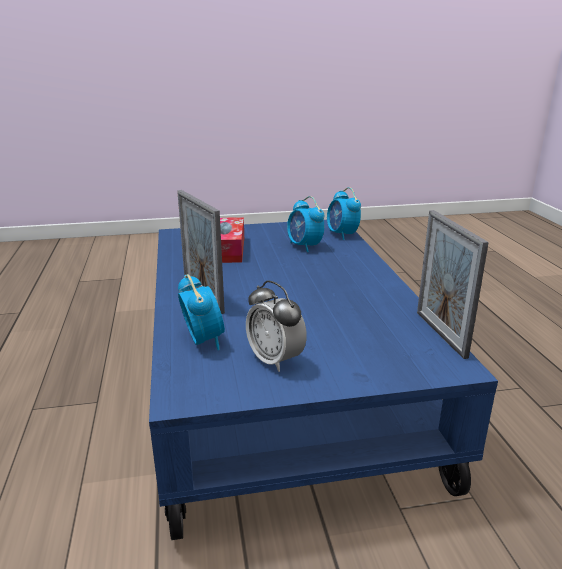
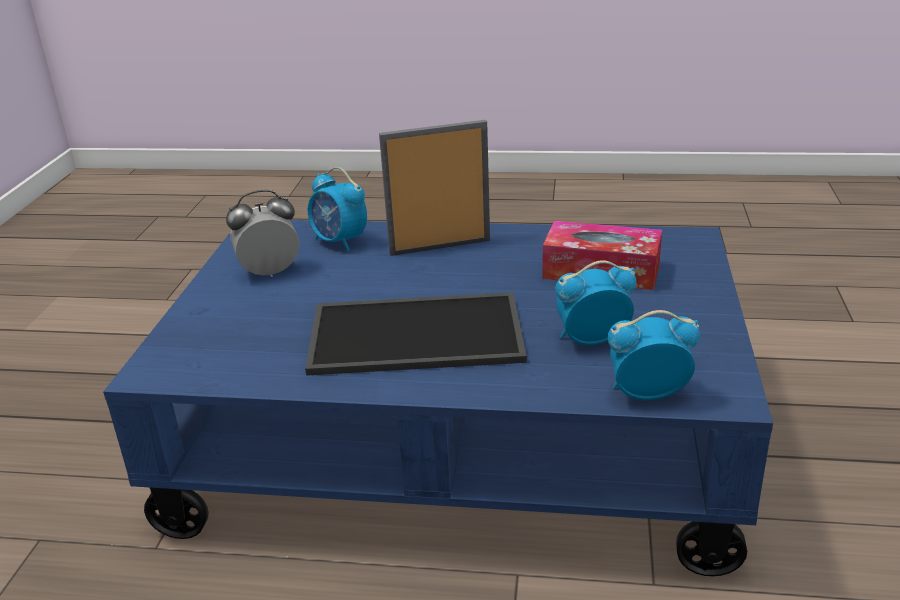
camera: 110 degrees right, 5 degrees up
alarm clock [178,274,225,350] -> alarm clock turned 45 degrees clockwise [308,167,367,251]
picture frame [417,210,489,359] -> none
none -> tray [305,292,527,376]

